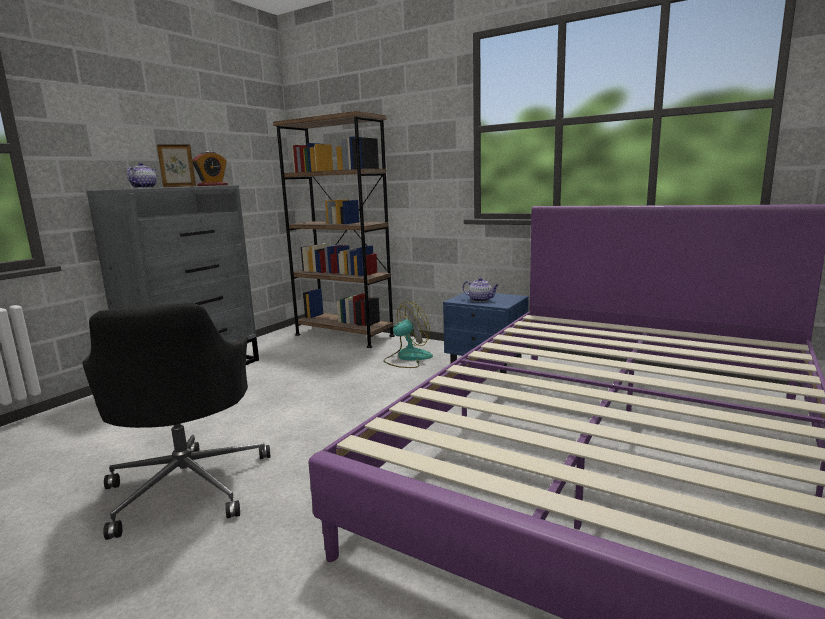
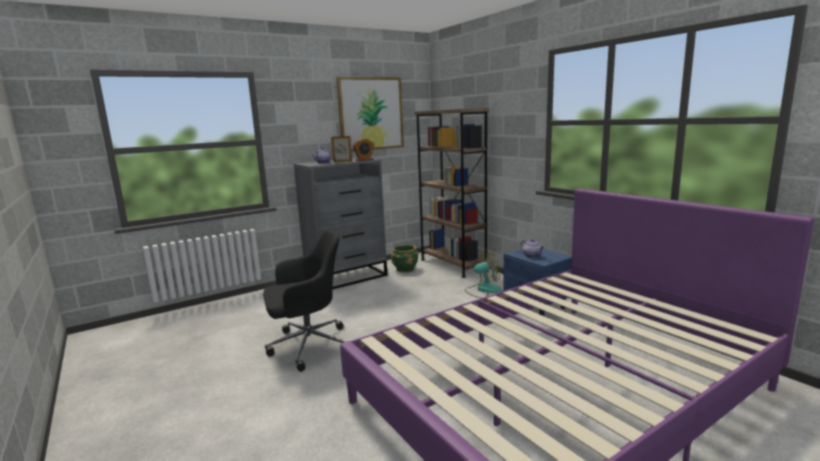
camera: 25 degrees right, 0 degrees up
black office chair [82,302,271,540] -> black office chair turned 120 degrees counterclockwise [263,230,346,372]
none -> picture [336,77,404,151]
none -> green planter [391,245,418,272]

